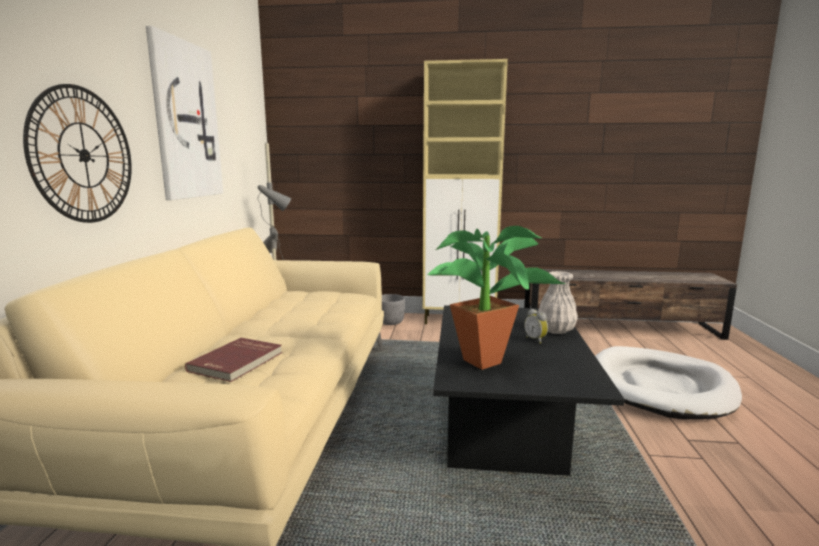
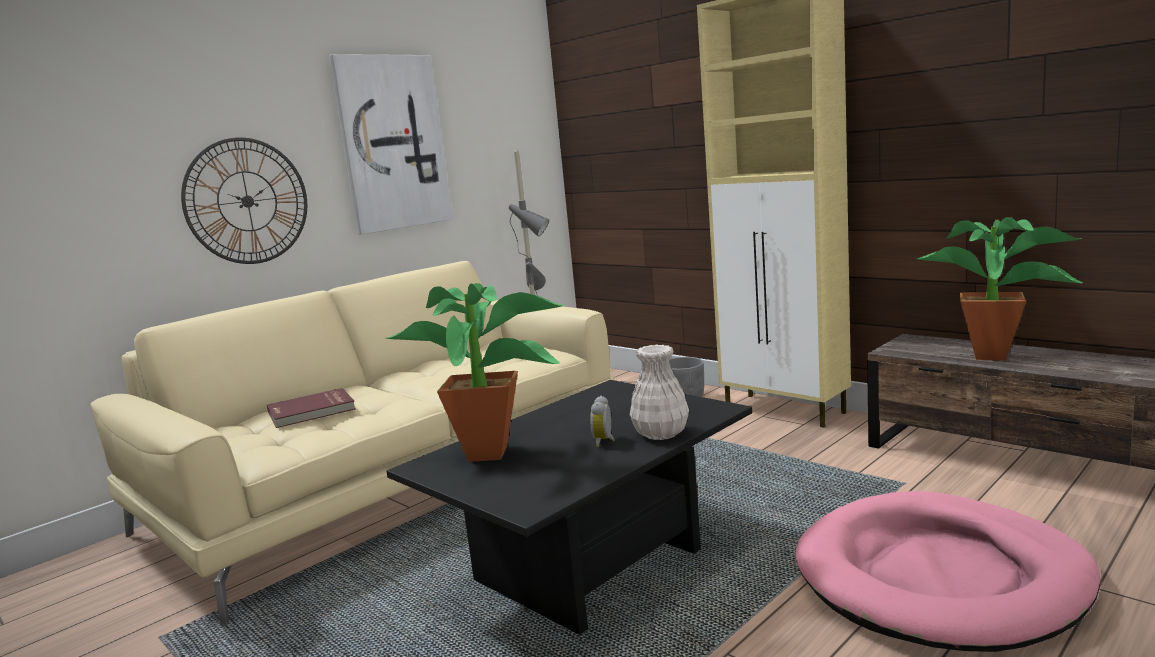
camera: 40 degrees right, 0 degrees up
white dog bed [595,346,742,419] -> pink dog bed [796,491,1101,652]
none -> potted plant [917,217,1082,360]

